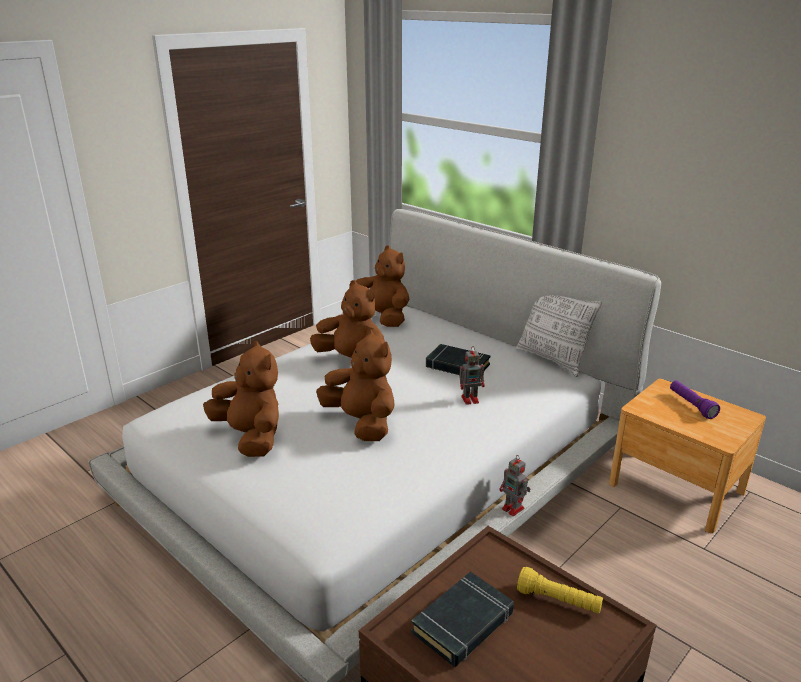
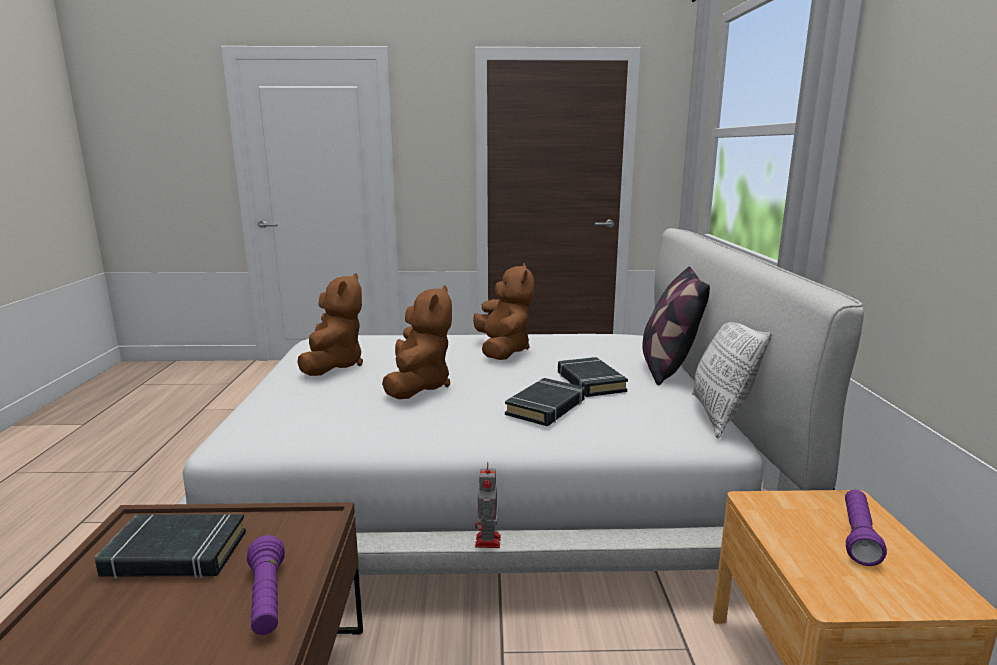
camera: 45 degrees right, 10 degrees down
brown plush toy [356,245,409,327] -> none
toy robot [460,346,484,405] -> black book [505,378,585,426]
yellow flashlight [517,567,603,614] -> purple flashlight [247,535,285,635]
none -> pillow [642,266,710,386]

